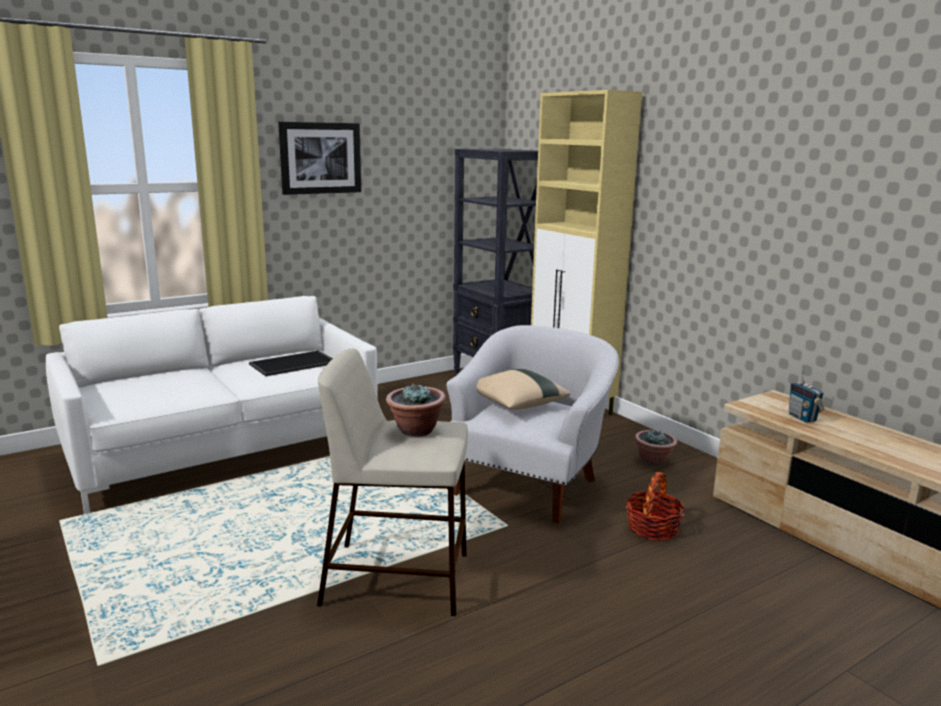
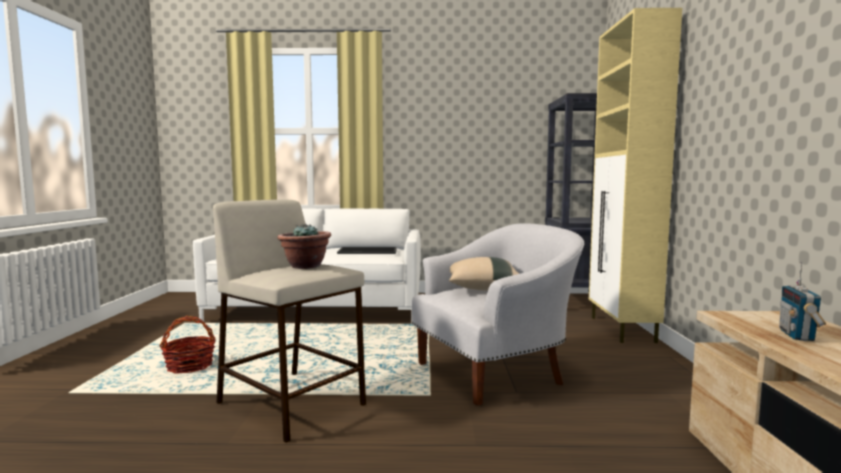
camera: 35 degrees right, 10 degrees down
picture [278,122,361,195] -> none
basket [625,472,686,541] -> basket moved to [159,316,216,374]
potted plant [635,430,677,466] -> none

